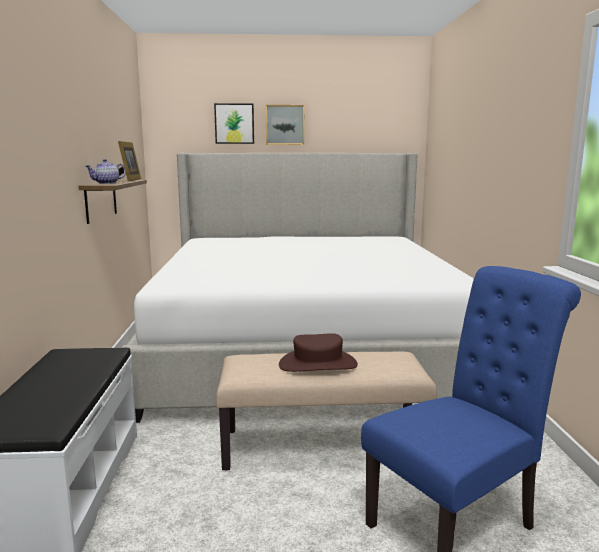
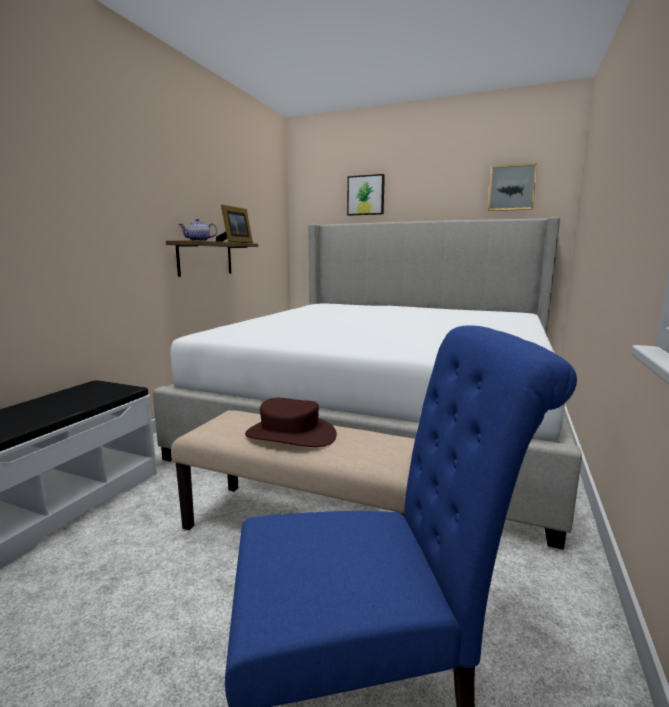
camera: 25 degrees right, 0 degrees up
picture [266,105,304,145] -> picture moved to [488,163,538,211]

